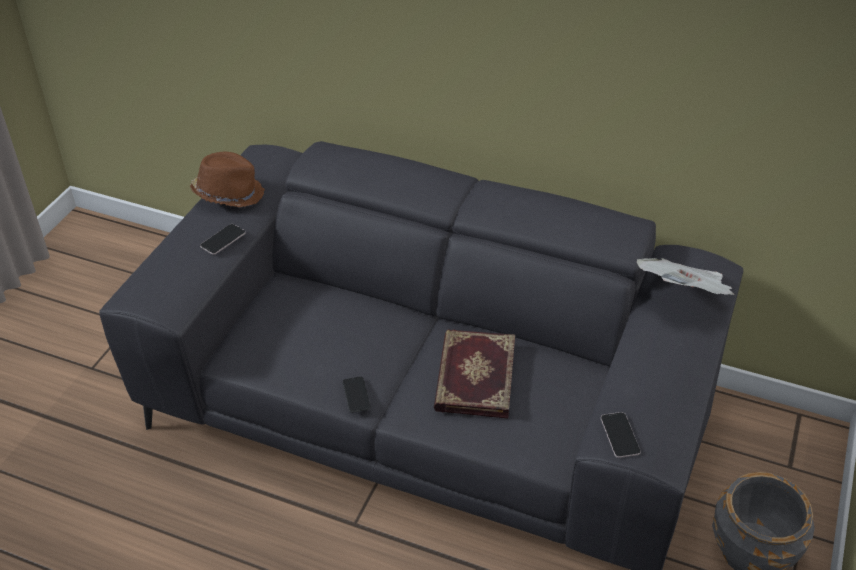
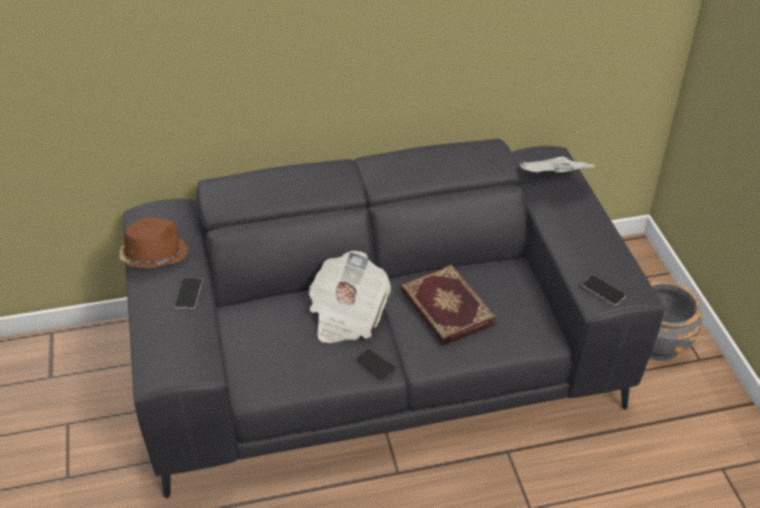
camera: 35 degrees left, 0 degrees up
none -> newspaper [308,251,391,343]

